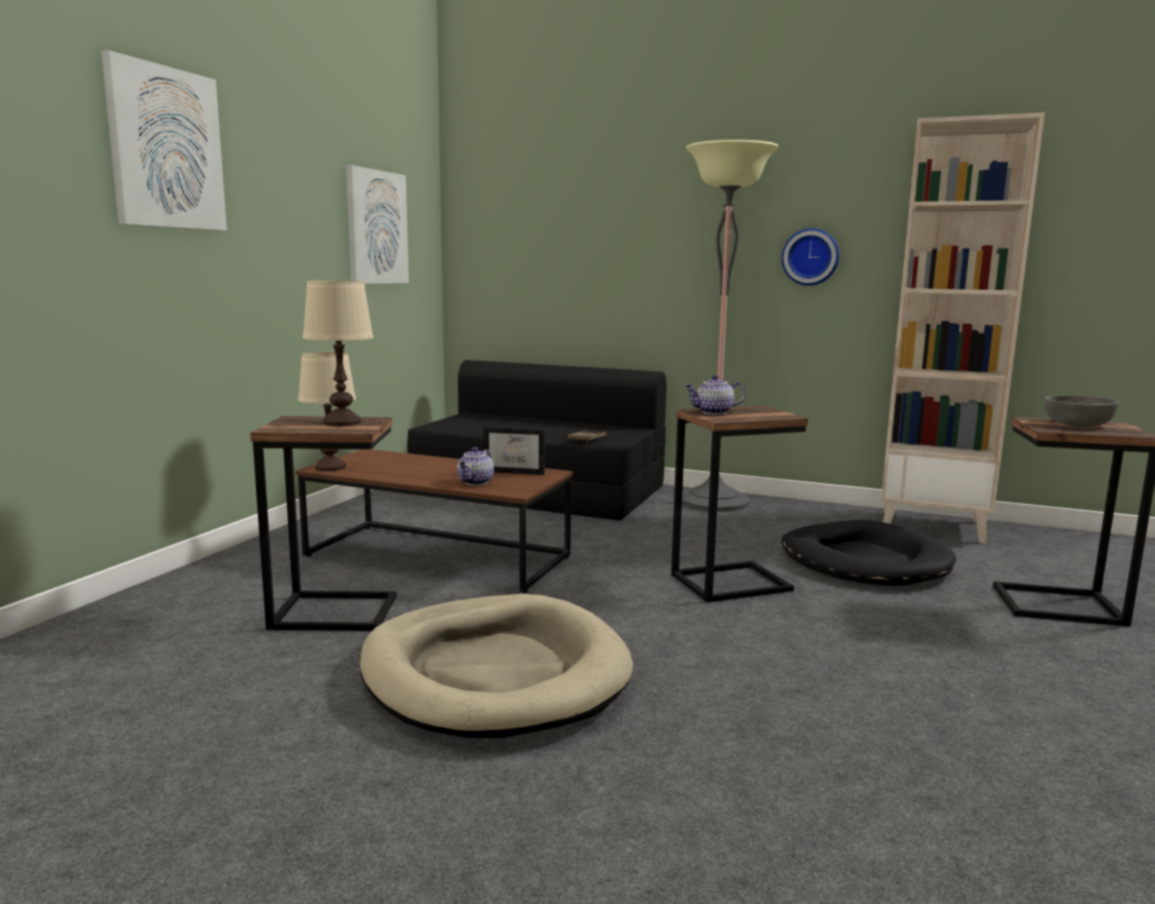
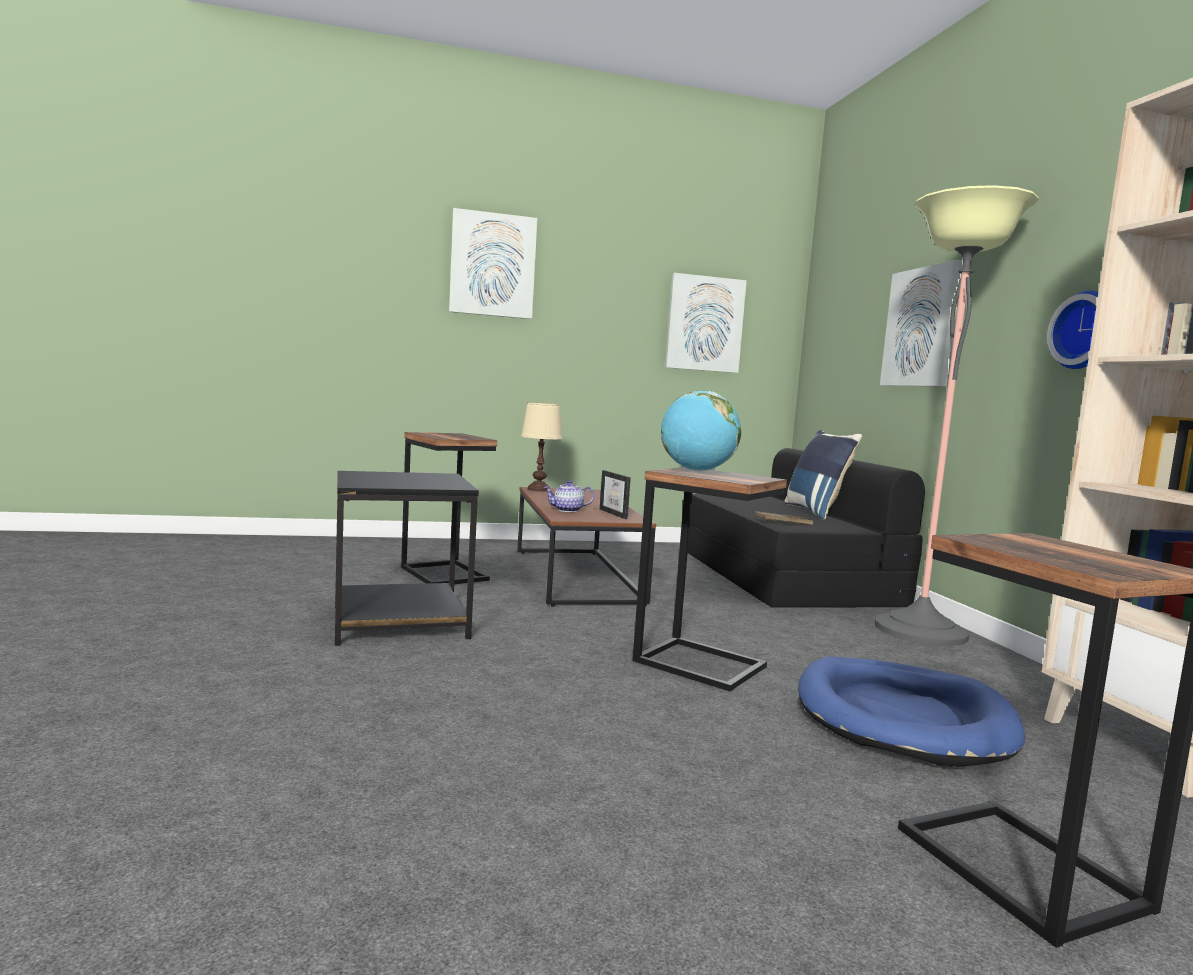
camera: 55 degrees right, 5 degrees down
beige table lamp [303,281,374,426] -> none
beige dog bed [360,594,633,738] -> black side table [335,471,479,646]
teapot [685,375,746,414] -> globe [661,391,741,471]
black dog bed [781,520,956,586] -> blue dog bed [798,656,1025,767]
grey bowl [1044,395,1118,427] -> none
none -> blue pillow [784,430,862,520]
none -> picture [880,260,963,386]

